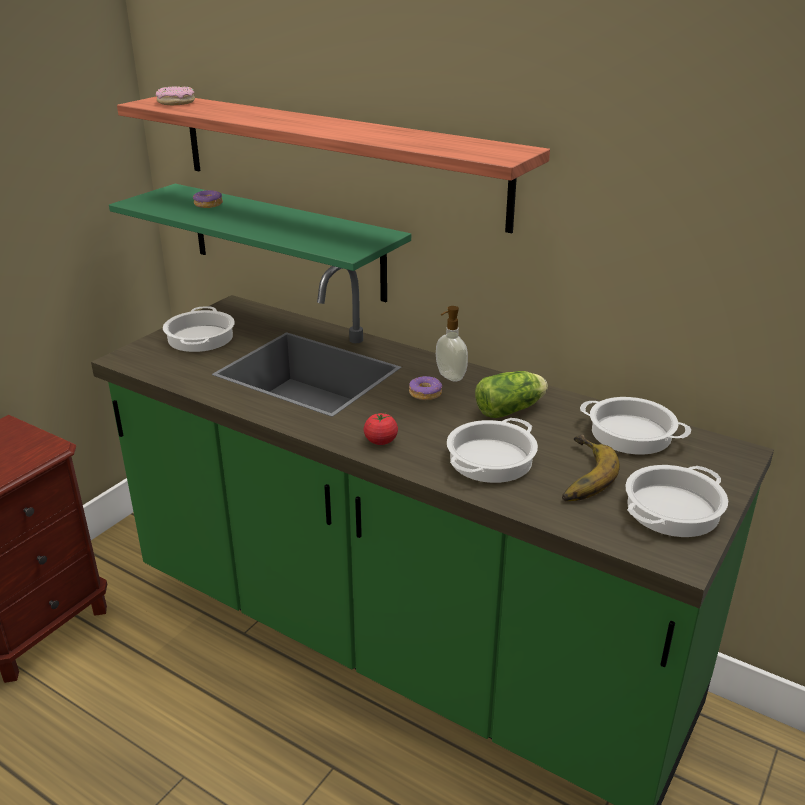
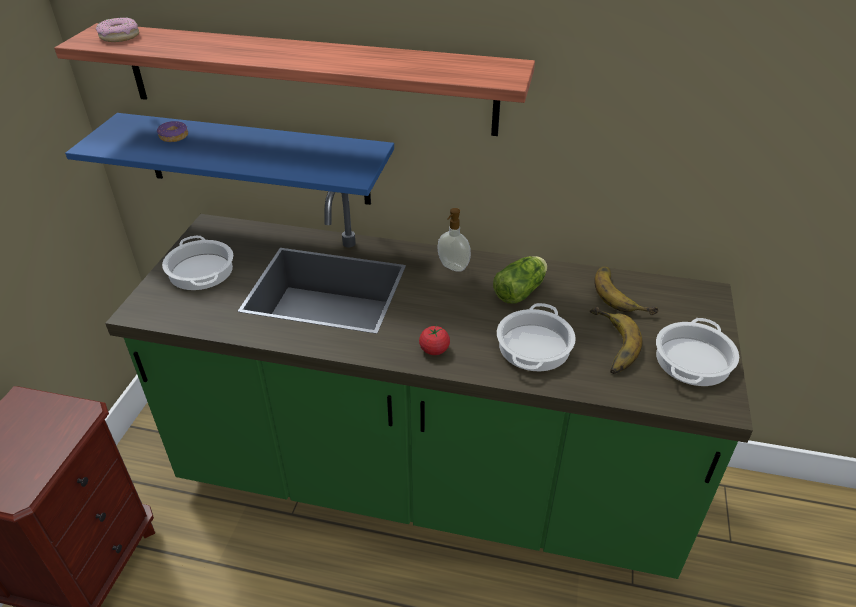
camera: 20 degrees left, 10 degrees up
green shelf [109,184,411,302] -> blue shelf [65,113,394,205]
donut [409,376,442,400] -> none
cooking pot [580,397,691,455] -> banana [594,267,659,315]

